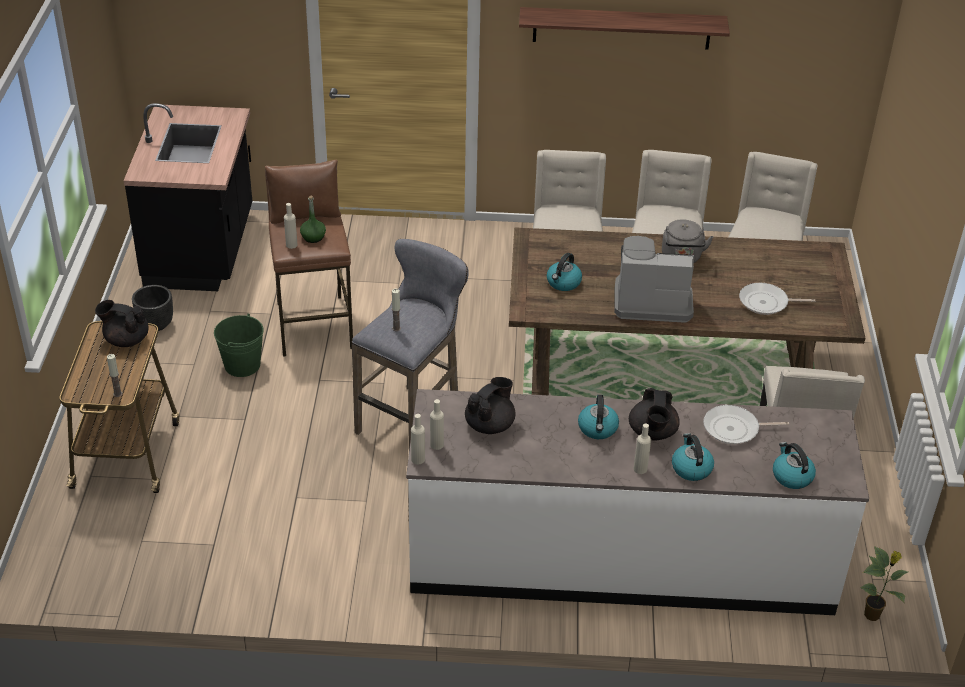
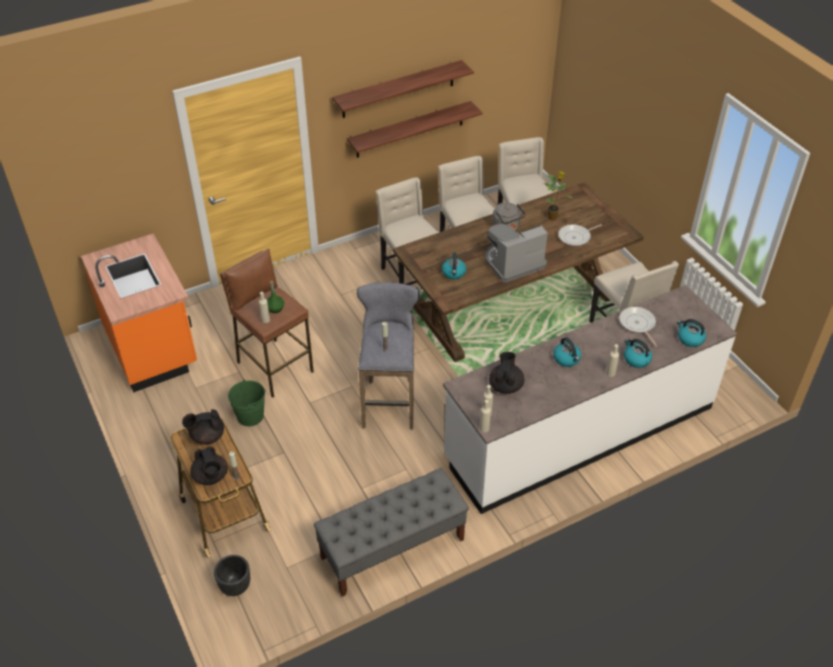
camera: 30 degrees left, 5 degrees up
black counter [124,103,252,291] -> orange counter [81,233,197,393]
black planter [132,285,173,331] -> black planter moved to [214,555,250,596]
black teapot [629,388,680,441] -> black teapot moved to [190,447,228,485]
frying pan [703,405,789,444] -> frying pan turned 105 degrees clockwise [619,307,657,347]
potted plant [860,546,908,621] -> potted plant moved to [542,171,573,220]
none -> grey bench [314,468,469,597]
none -> shelf [347,101,483,158]

